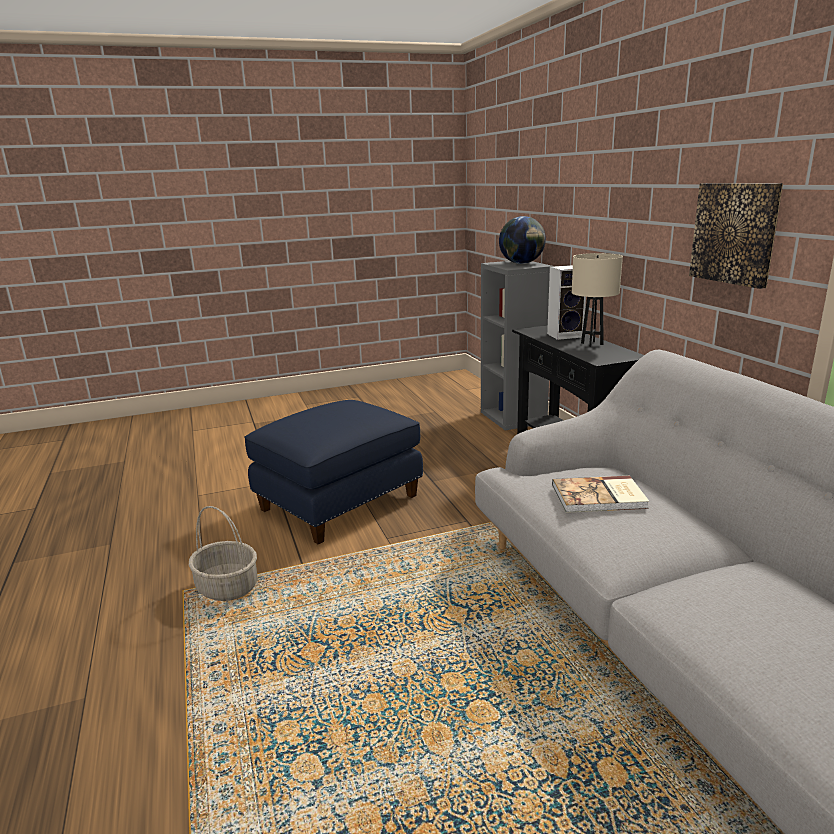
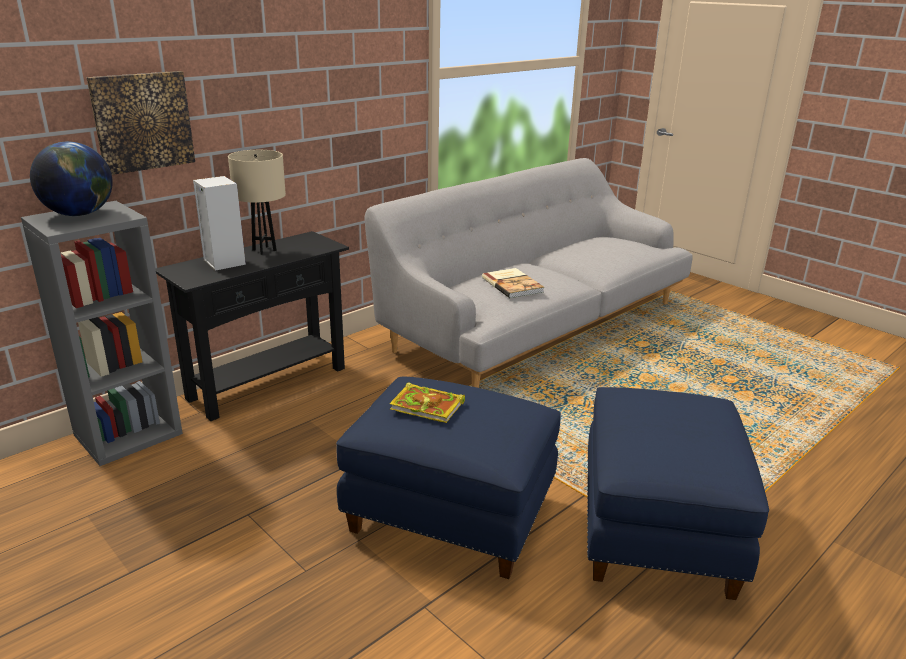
camera: 115 degrees left, 5 degrees up
basket [189,506,258,601] -> blue ottoman [587,387,769,600]
picture [689,183,783,289] -> picture moved to [86,71,195,175]
none -> book [390,382,465,423]

